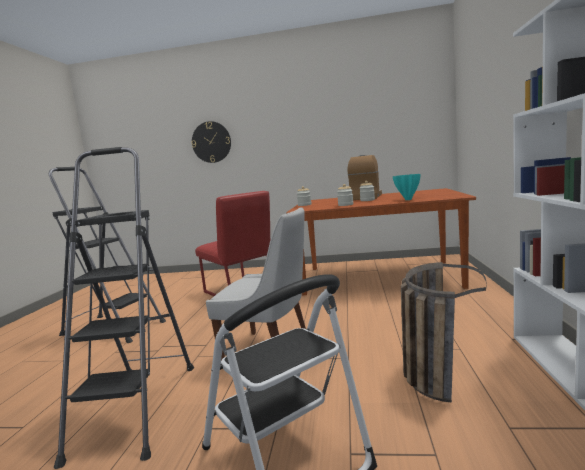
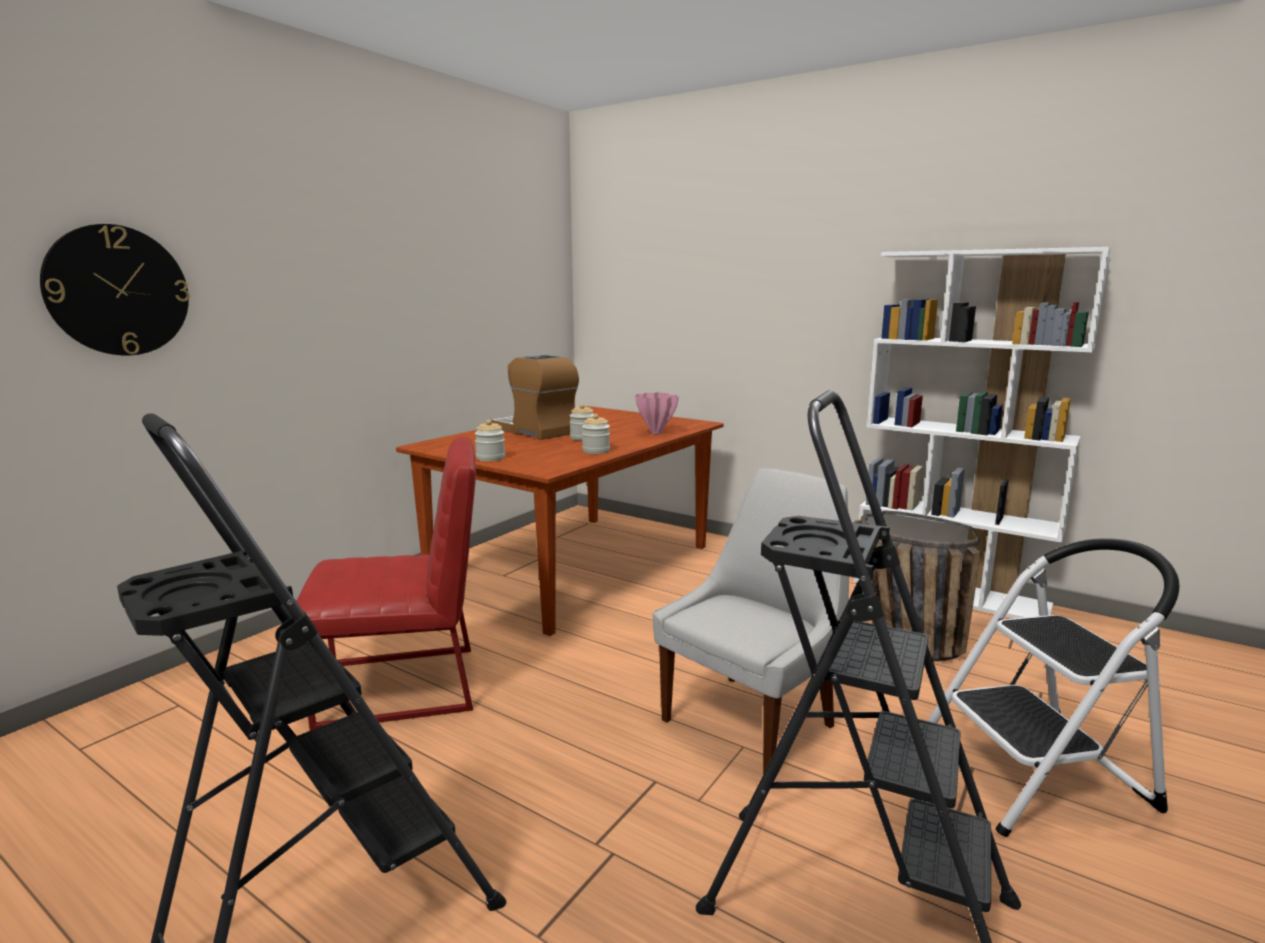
camera: 65 degrees left, 5 degrees up
turquoise vase [393,174,421,200] -> pink vase [635,392,679,434]

